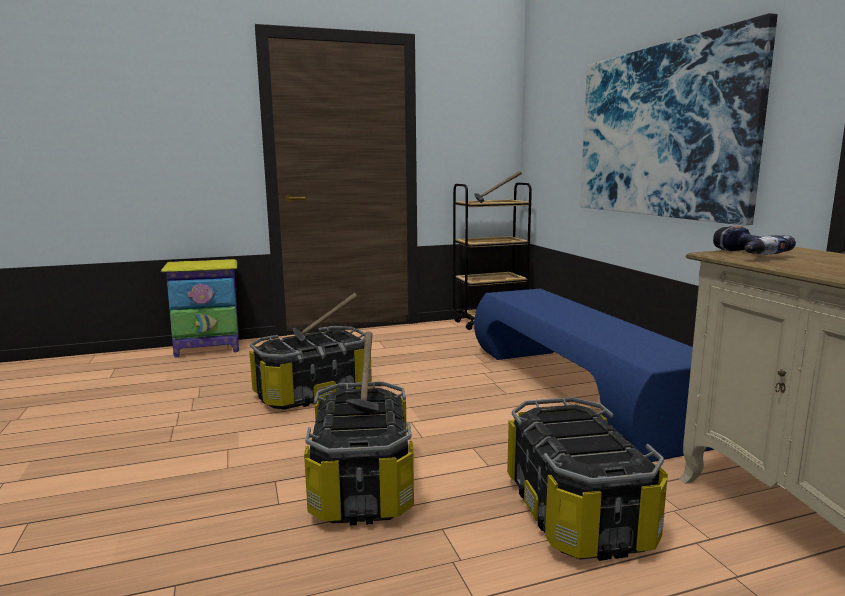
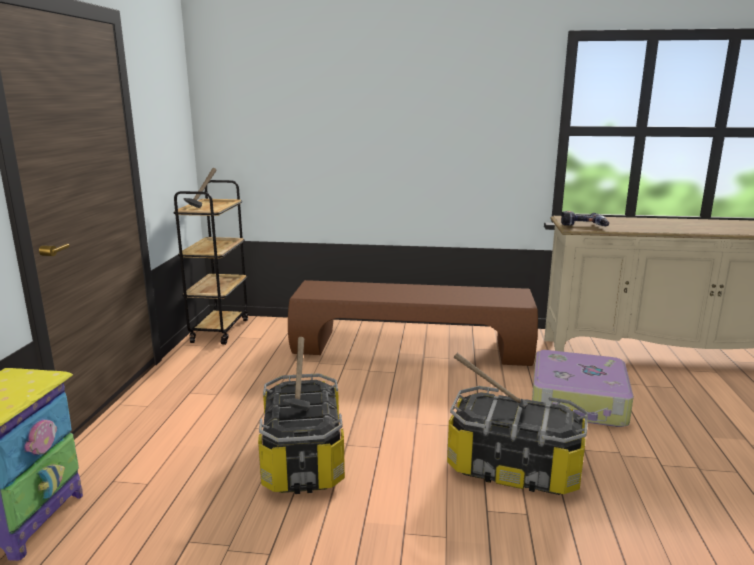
camera: 65 degrees left, 5 degrees up
blue bench [474,289,714,462] -> brown bench [288,280,538,366]
storage box [507,397,668,561] -> suitcase [532,350,634,427]
picture [580,13,777,225] -> none

